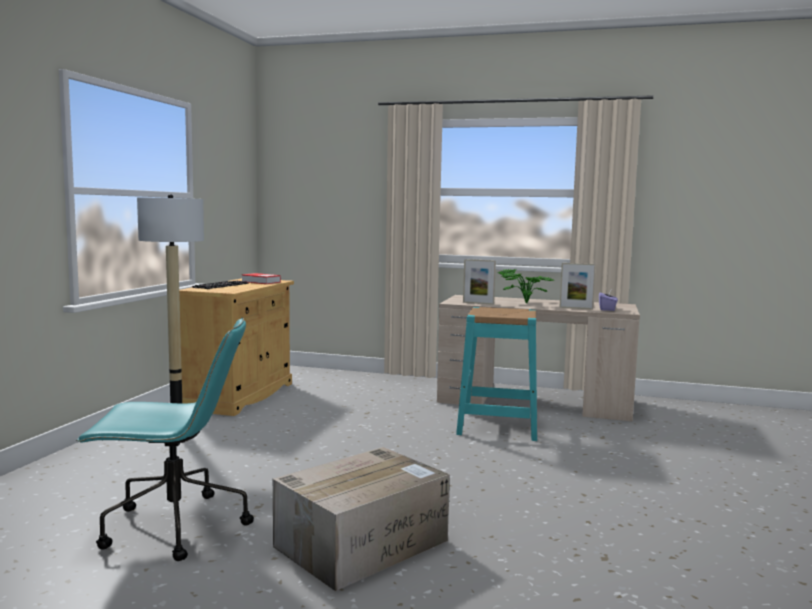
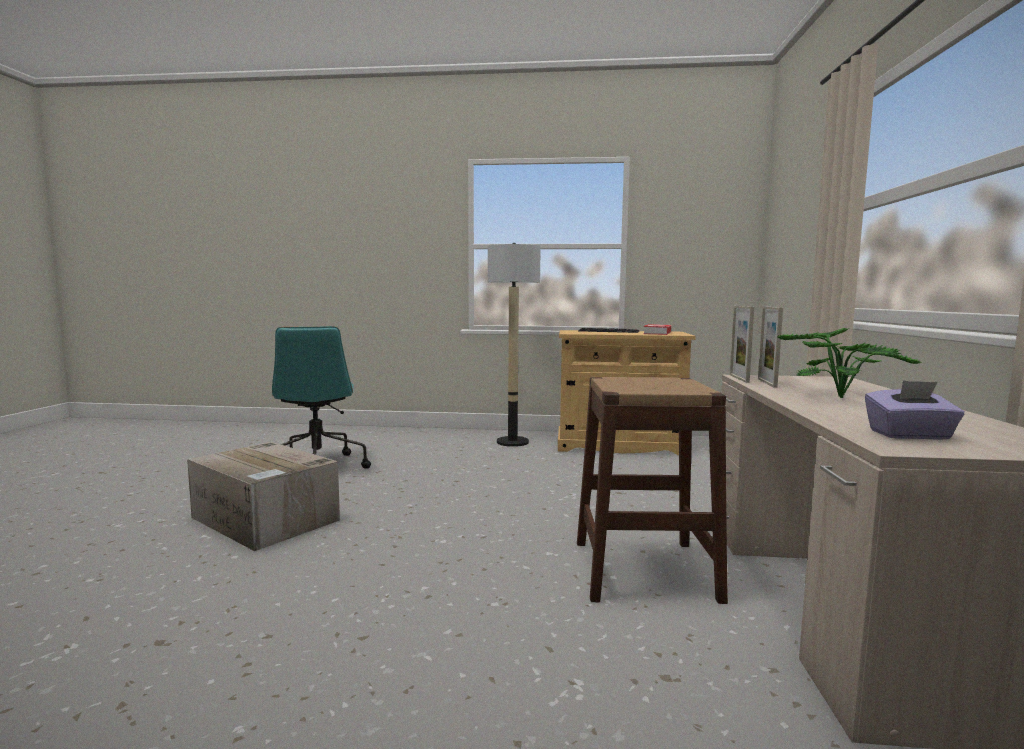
camera: 80 degrees right, 0 degrees up
turquoise stool [456,307,537,441] -> brown stool [577,377,728,604]
picture frame [559,263,596,309] -> picture frame moved to [730,306,754,383]

